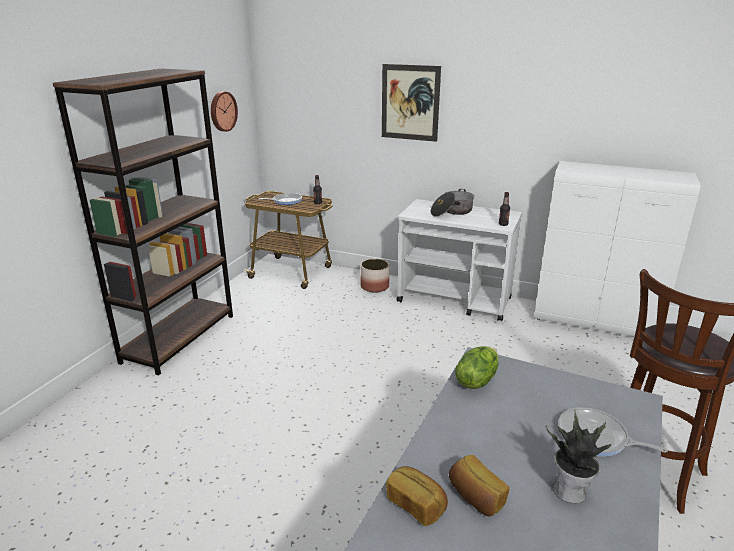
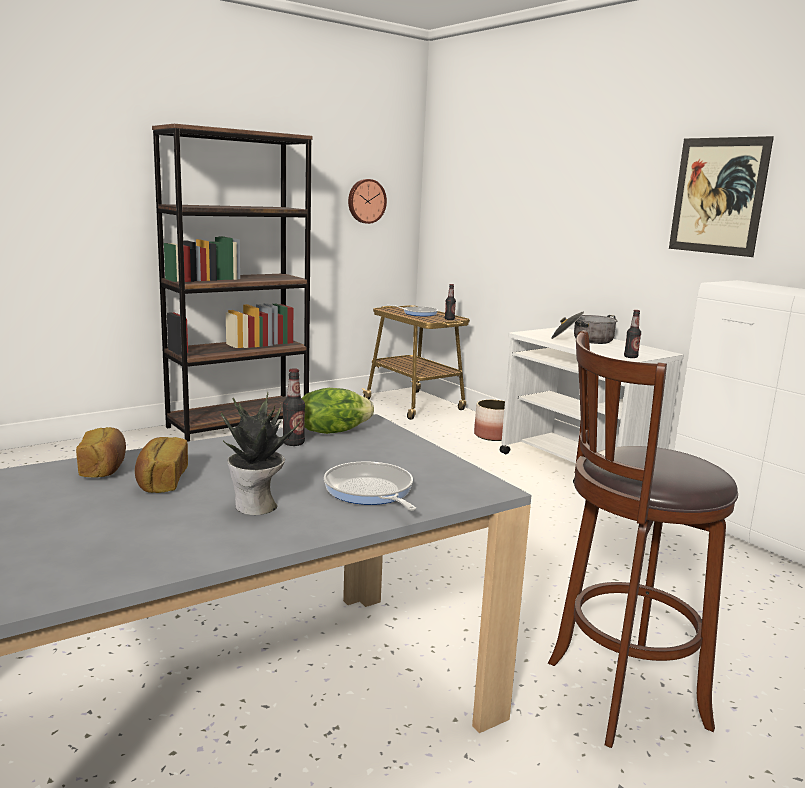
camera: 30 degrees right, 10 degrees down
picture [382,64,441,142] -> picture moved to [669,136,774,257]
none -> bottle [283,368,305,446]

